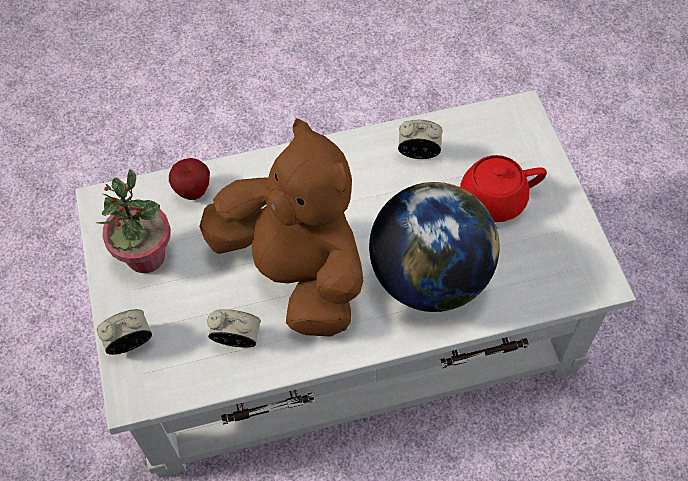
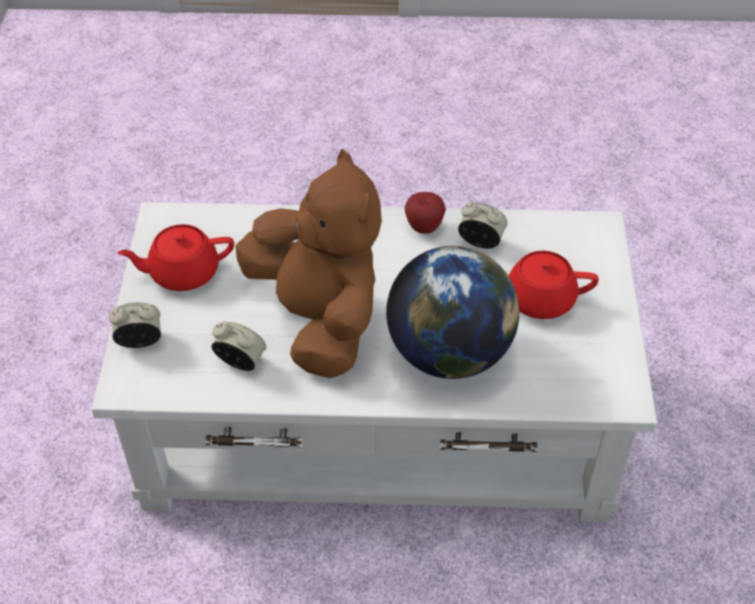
camera: 15 degrees right, 10 degrees down
potted plant [96,170,171,273] -> red teapot [118,224,234,291]
apple [169,158,210,200] -> apple moved to [404,192,446,234]

